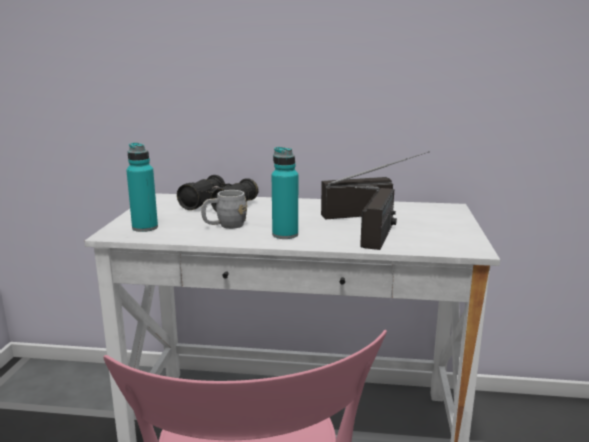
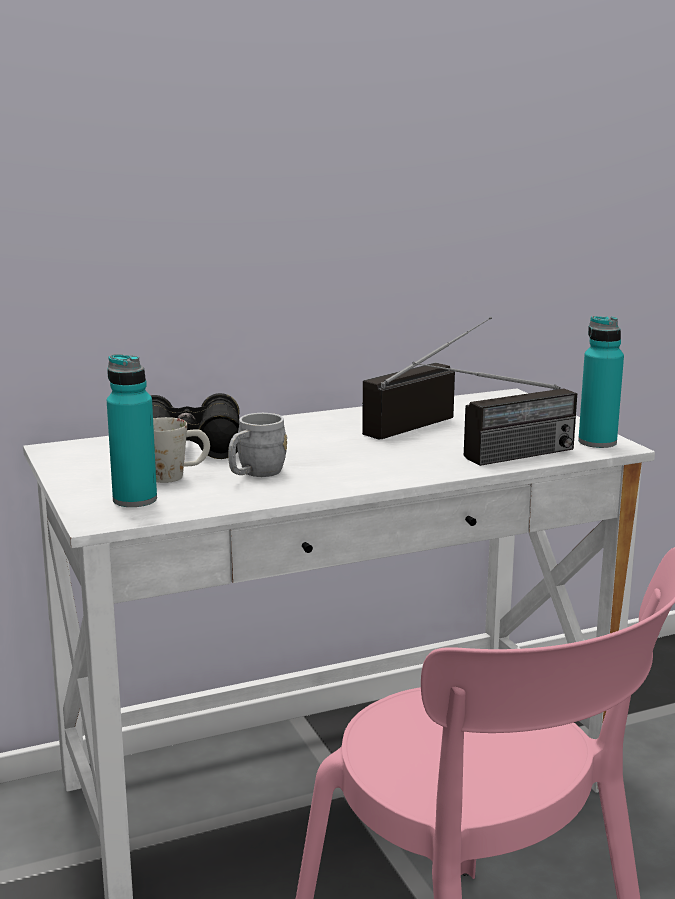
camera: 30 degrees left, 0 degrees up
turquoise bottle [272,147,298,239] -> turquoise bottle moved to [578,316,624,448]
radio [355,186,397,250] -> radio turned 75 degrees clockwise [412,362,577,466]
none -> white mug [153,417,210,483]

